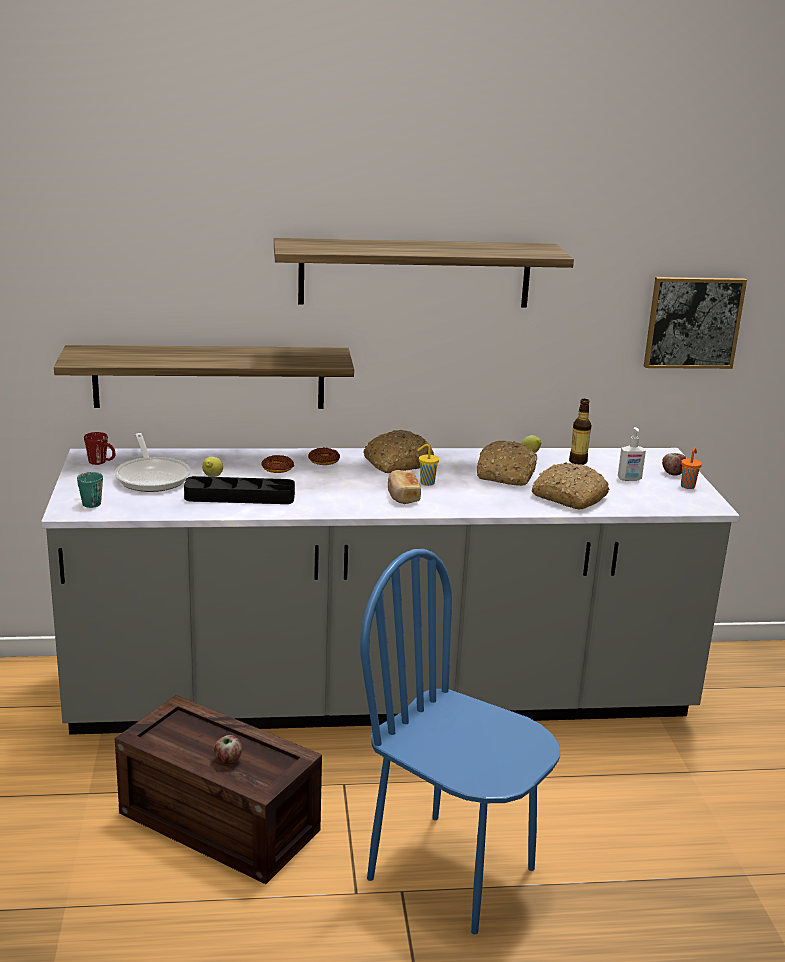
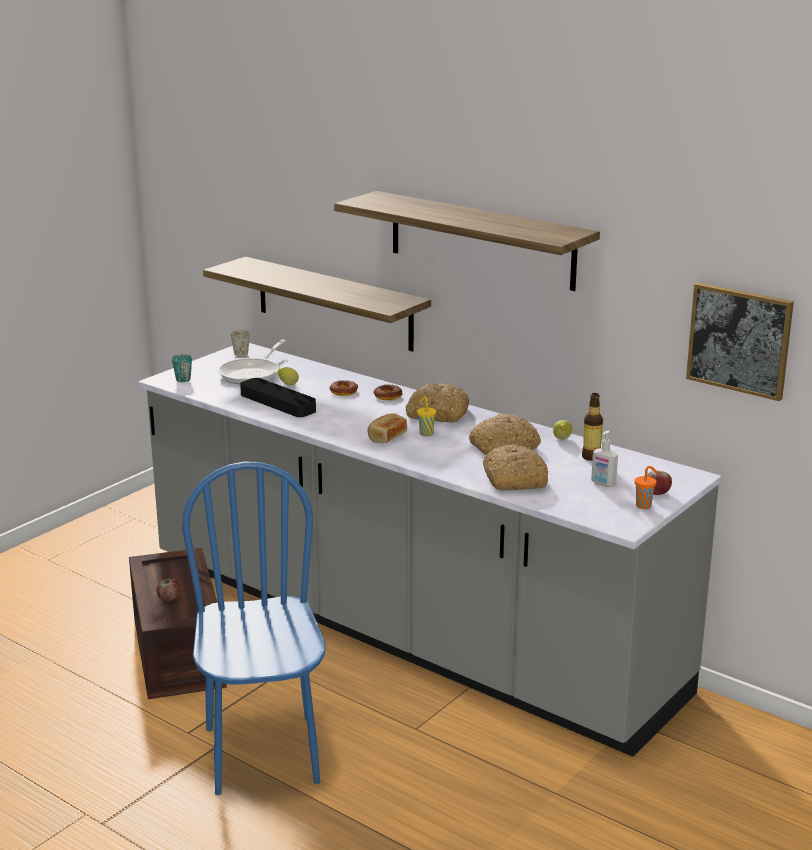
camera: 45 degrees right, 0 degrees up
red mug [84,432,116,465] -> white mug [231,330,250,357]

